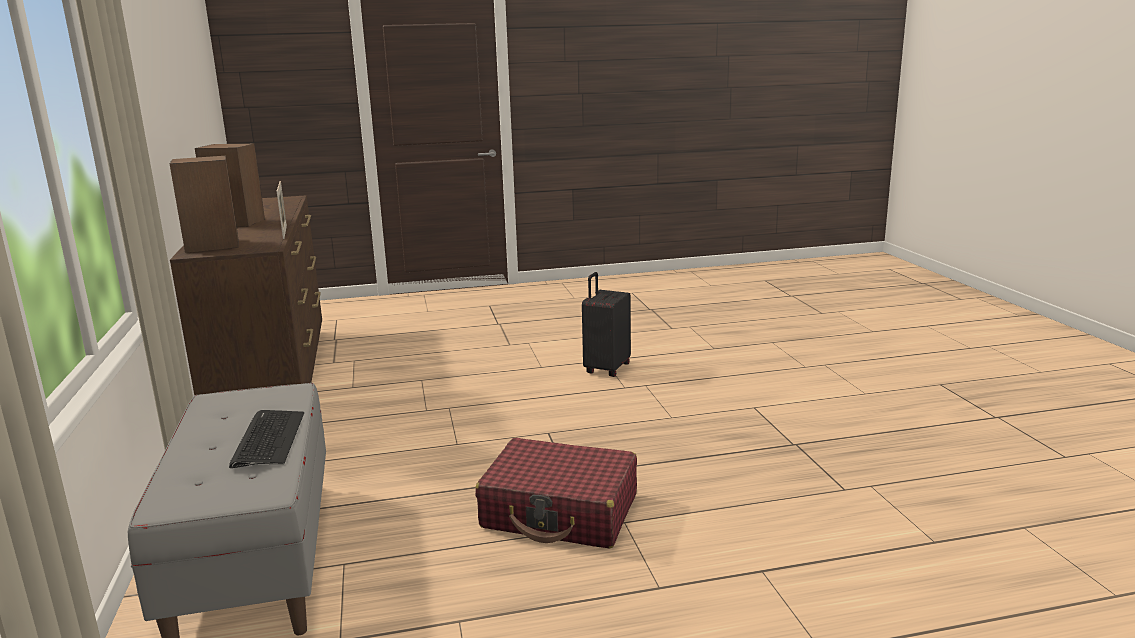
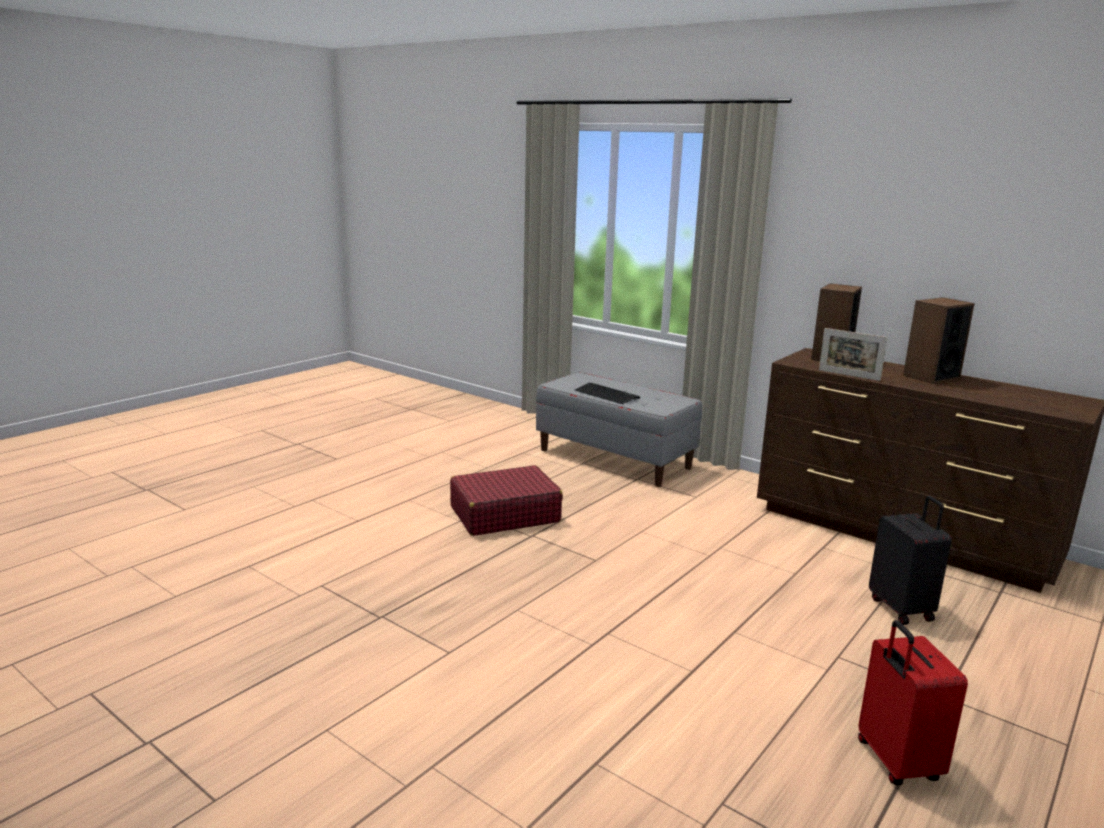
camera: 140 degrees right, 0 degrees up
black suitcase [582,272,631,377] -> black suitcase moved to [869,496,952,625]
none -> red suitcase [858,620,968,785]

